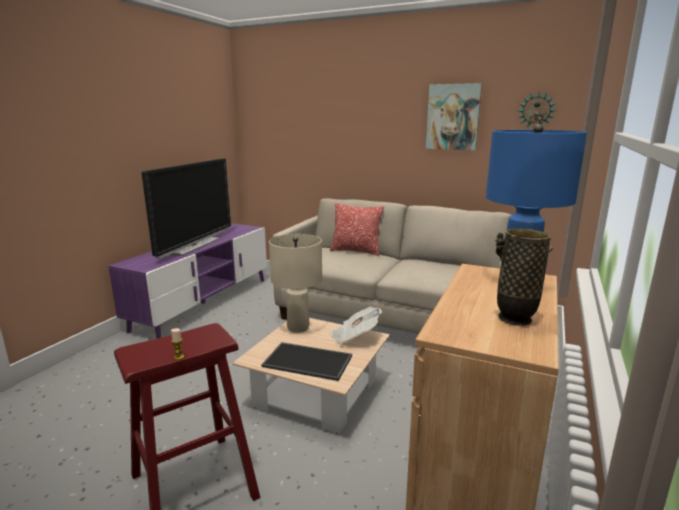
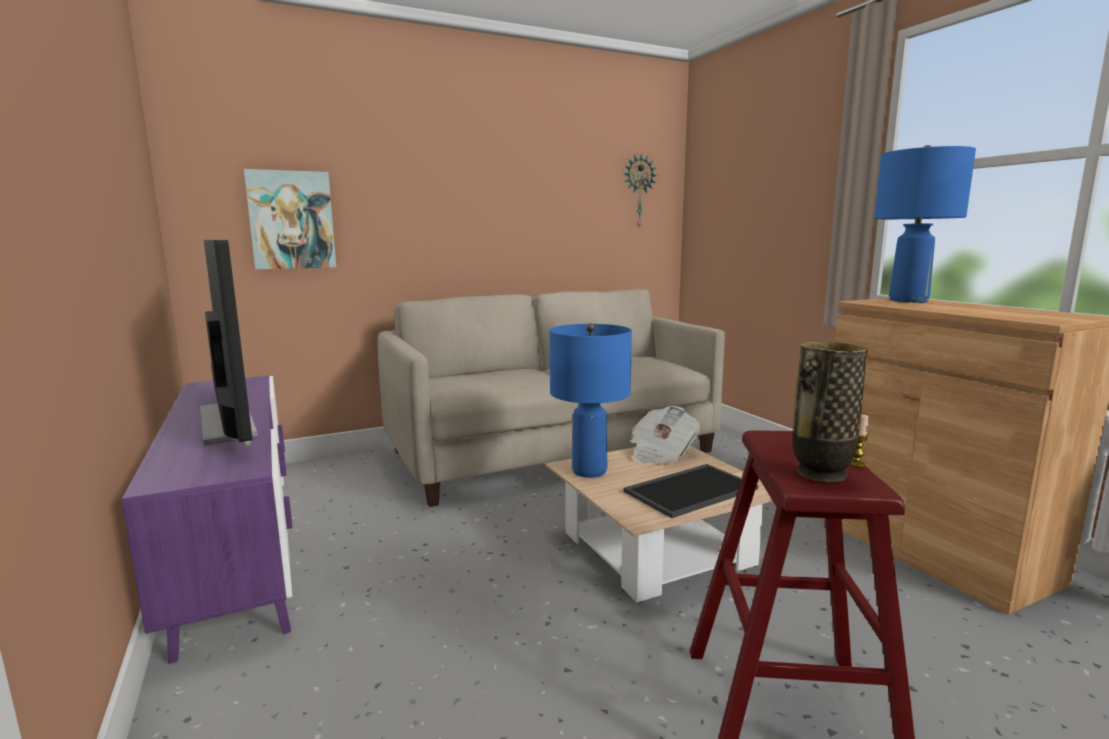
camera: 50 degrees left, 5 degrees down
beige table lamp [269,234,322,333] -> blue table lamp [550,323,632,478]
pillow [330,203,384,256] -> none
picture [426,83,482,150] -> picture moved to [244,169,336,269]
vase [495,229,552,326] -> vase moved to [793,342,868,482]

